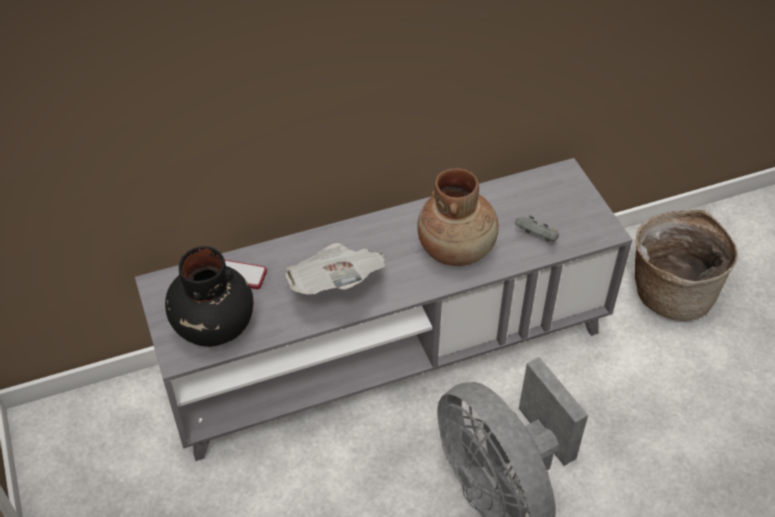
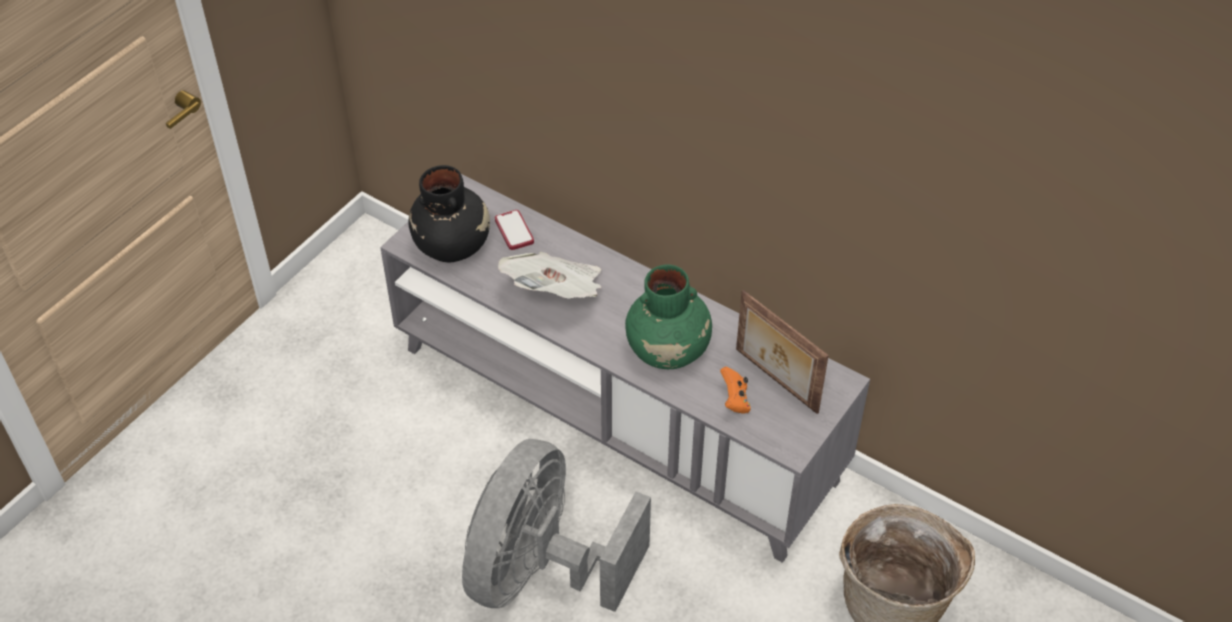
camera: 55 degrees right, 0 degrees up
brown vase [417,168,499,266] -> green vase [625,264,712,369]
grey game controller [515,216,559,242] -> orange game controller [720,367,751,414]
none -> picture frame [736,290,829,414]

